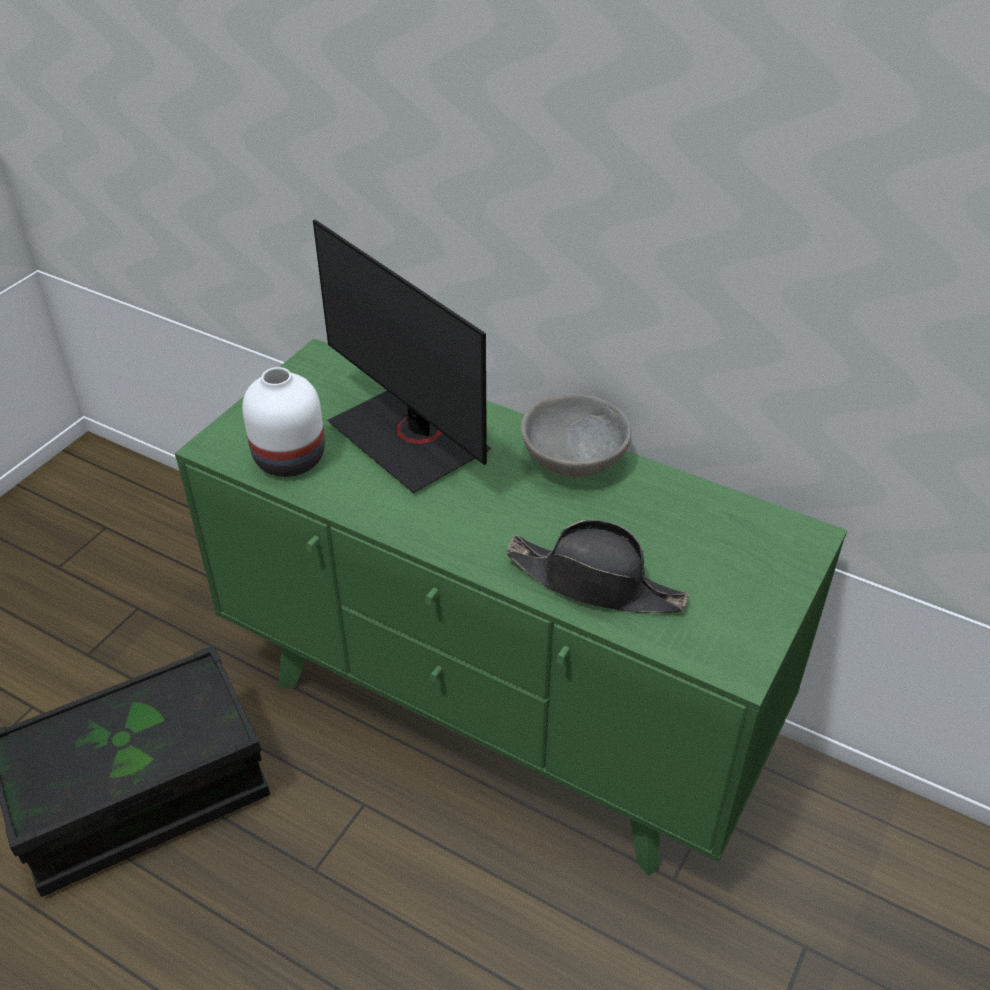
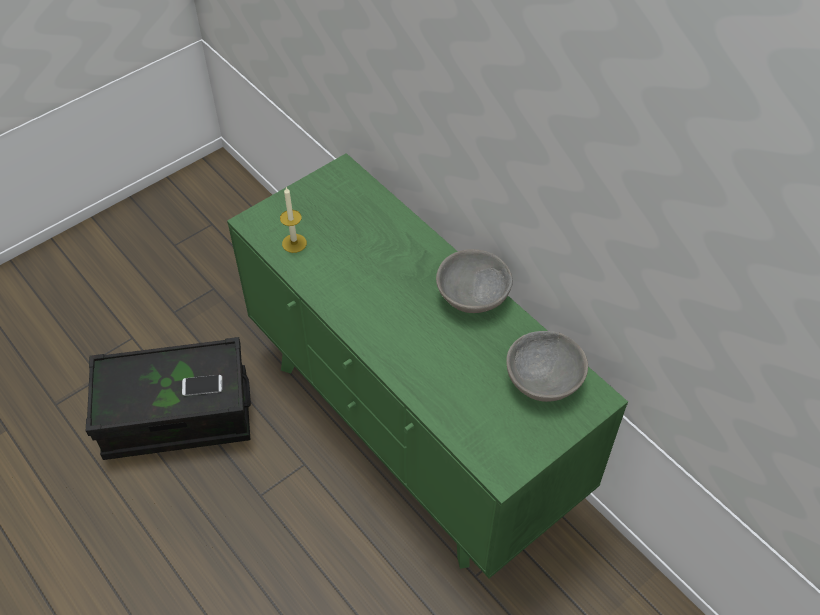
camera: 20 degrees right, 10 degrees up
white vase [242,367,325,477] -> candle [280,187,307,253]
monitor [313,220,491,493] -> none
black hat [506,520,689,613] -> none
none -> phone [182,375,222,396]
none -> grey bowl [506,331,588,402]

